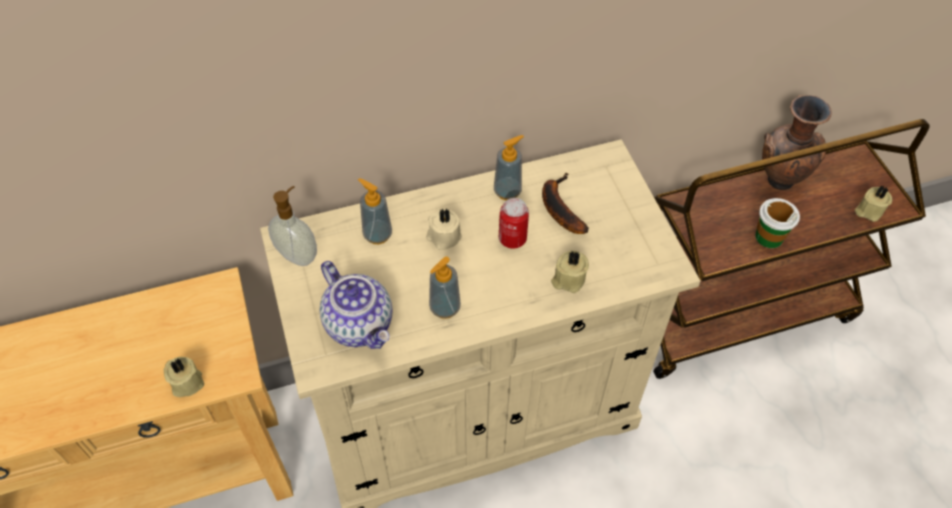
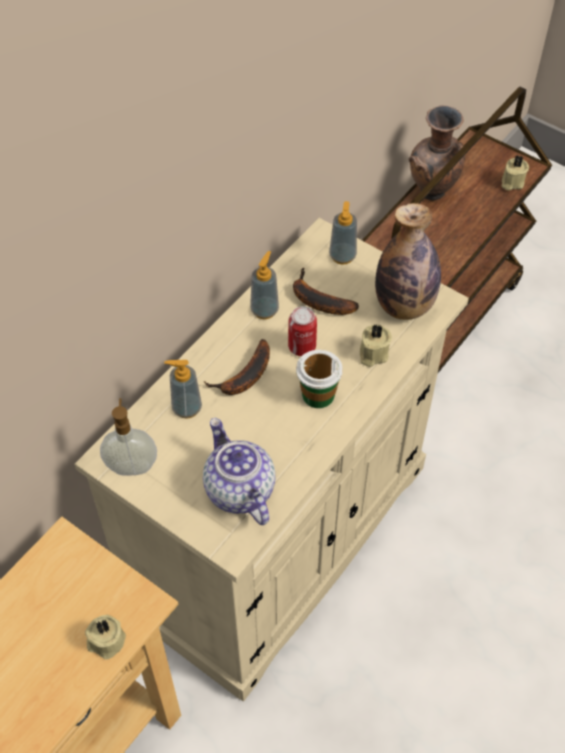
camera: 35 degrees left, 0 degrees up
teapot [320,261,393,349] -> teapot turned 135 degrees counterclockwise [203,418,275,525]
beige candle [426,208,462,250] -> banana [204,339,270,395]
soap dispenser [429,257,461,319] -> soap dispenser moved to [329,201,357,264]
cup [755,198,800,248] -> cup moved to [296,350,343,408]
none -> bottle [375,203,441,320]

